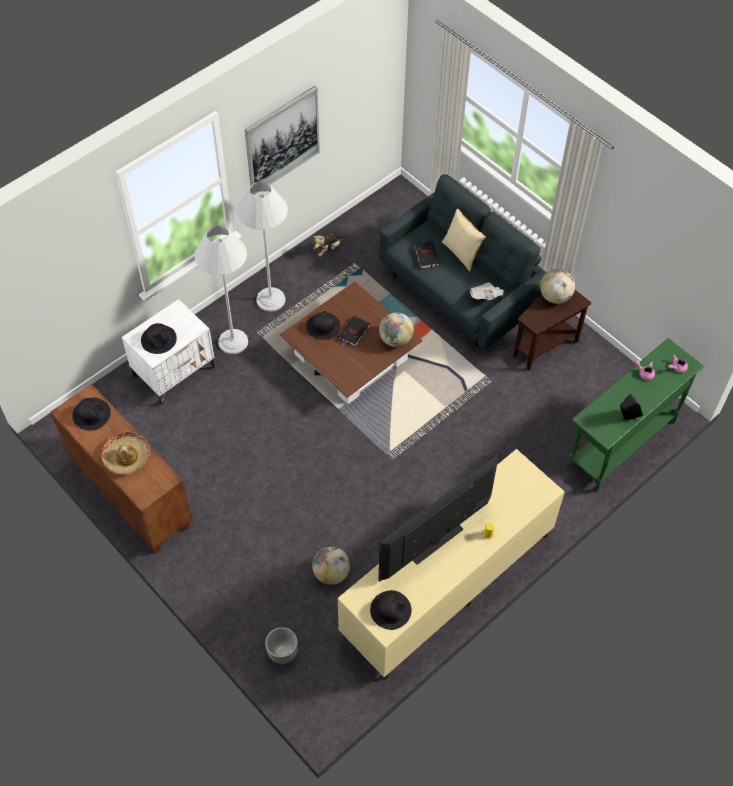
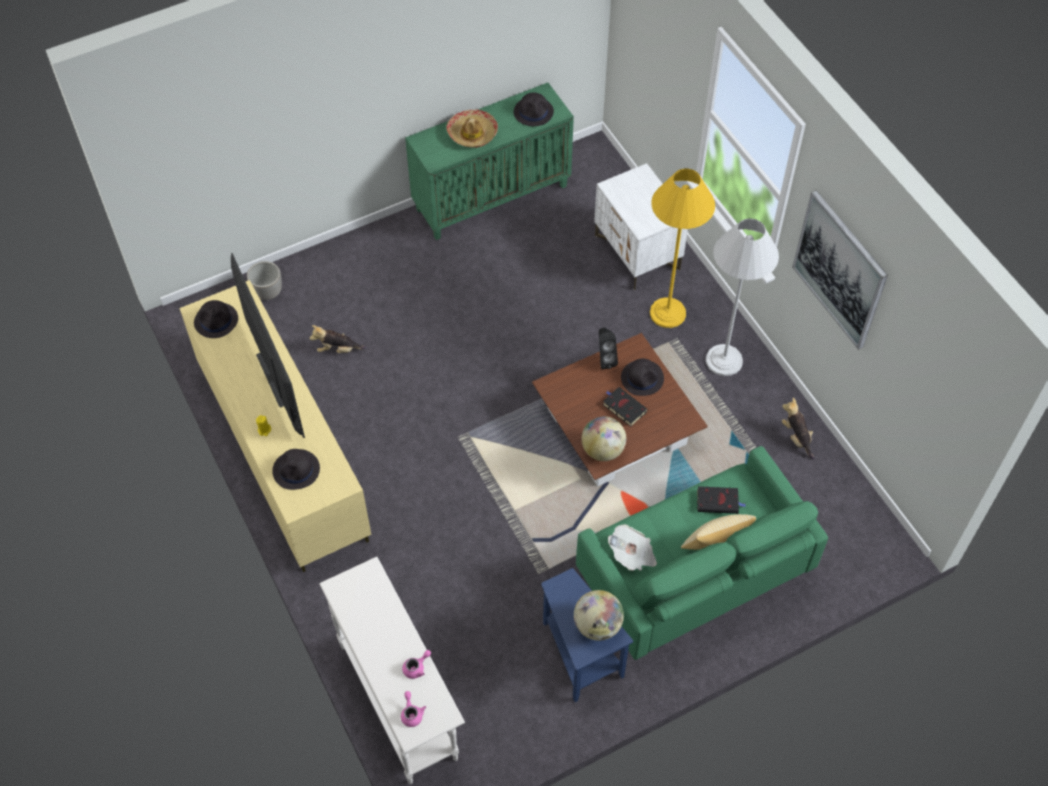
camera: 105 degrees right, 0 degrees up
brown cabinet [51,384,193,553] -> green cabinet [405,83,574,240]
black hat [141,323,177,354] -> black hat moved to [272,449,320,490]
white floor lamp [195,226,248,354] -> yellow floor lamp [650,168,715,328]
globe [312,547,350,585] -> plush toy [310,325,367,353]
grey sofa [379,174,547,350] -> green sofa [576,446,828,660]
brown side table [513,290,591,371] -> blue side table [541,568,633,702]
green console table [568,338,704,492] -> white console table [319,557,465,784]
black speaker [620,394,643,420] -> black speaker moved to [599,328,618,369]

